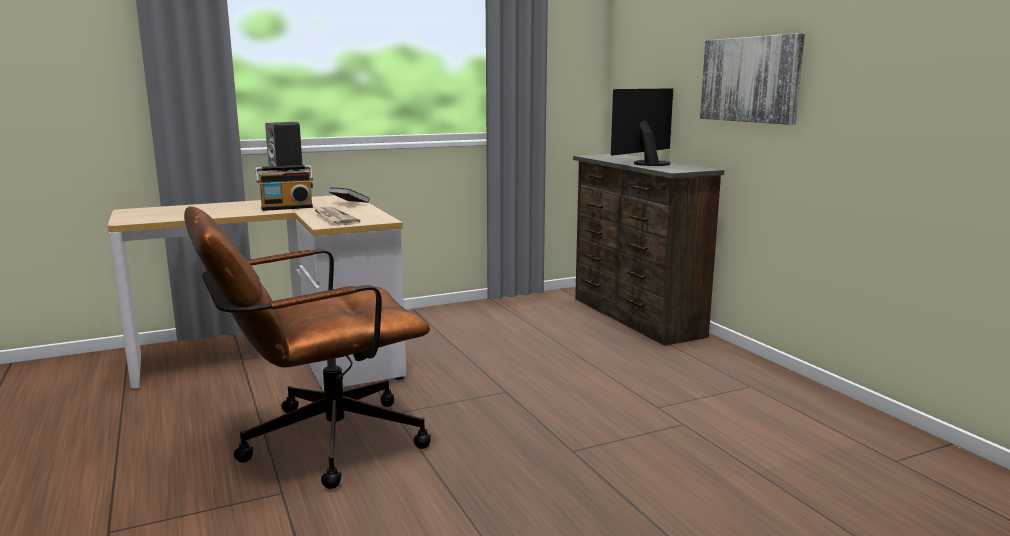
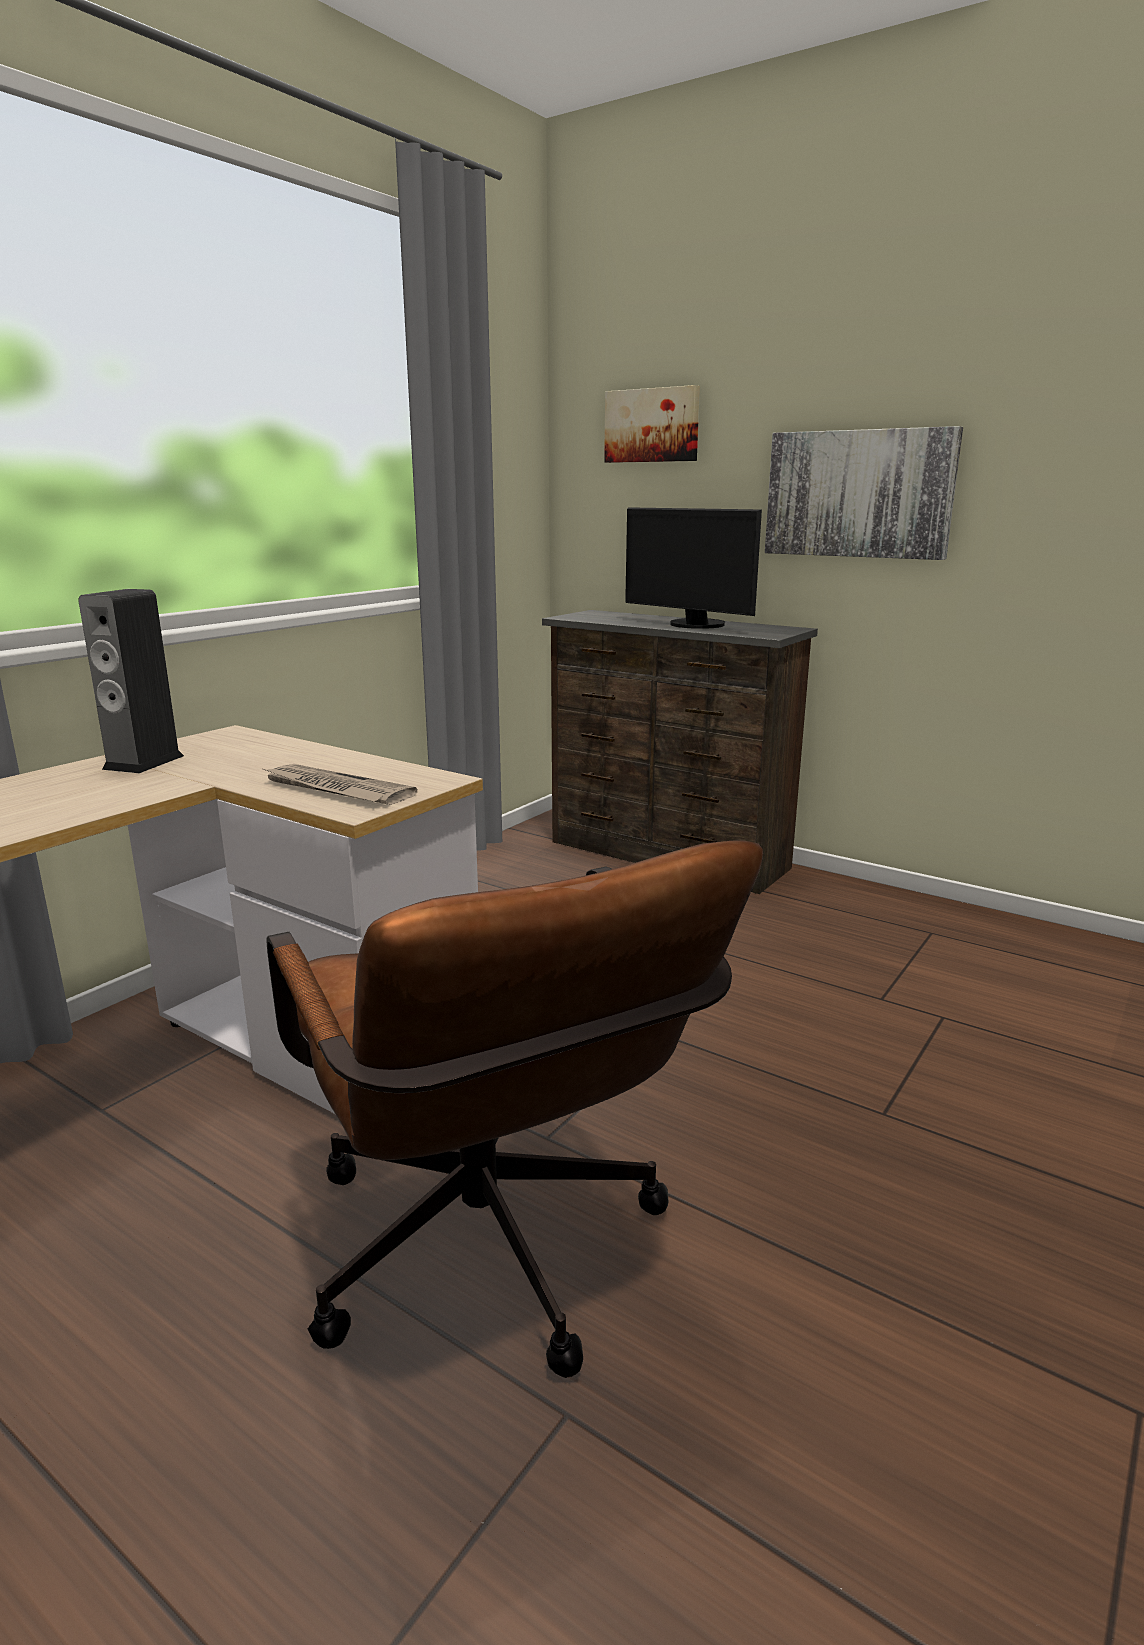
camera: 30 degrees left, 5 degrees up
brown office chair [184,207,431,489] -> brown office chair turned 60 degrees counterclockwise [267,840,763,1378]
radio [255,165,313,211] -> none
book [329,187,369,203] -> none
monitor [611,88,673,166] -> monitor turned 60 degrees counterclockwise [625,507,762,629]
none -> picture [604,385,700,463]

